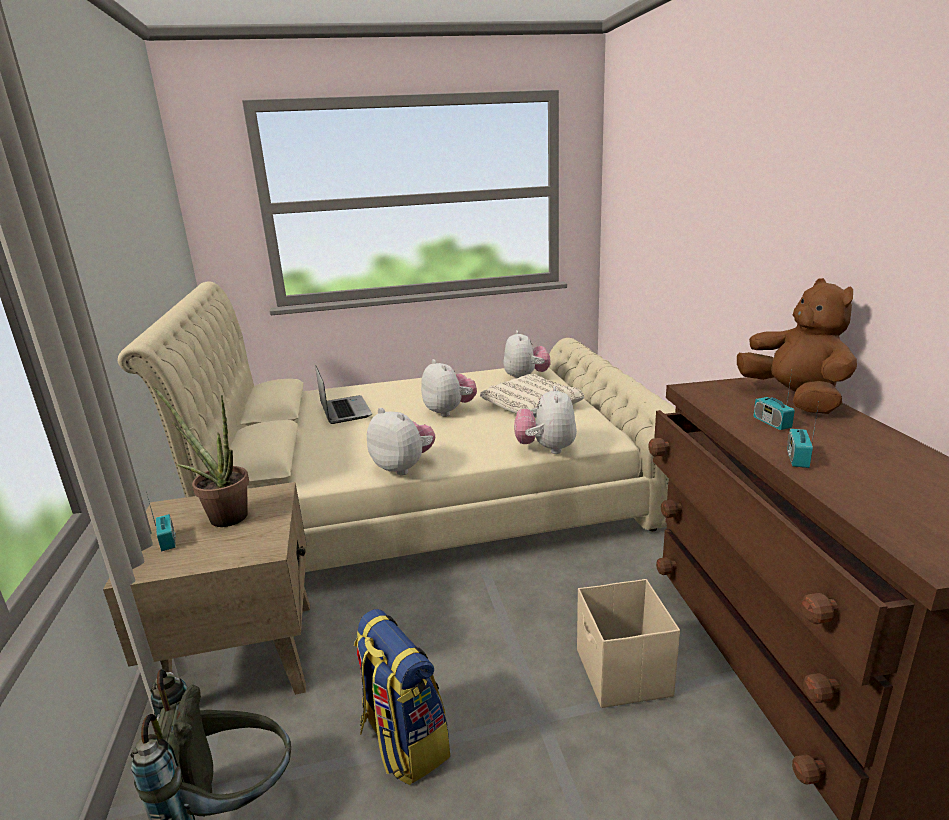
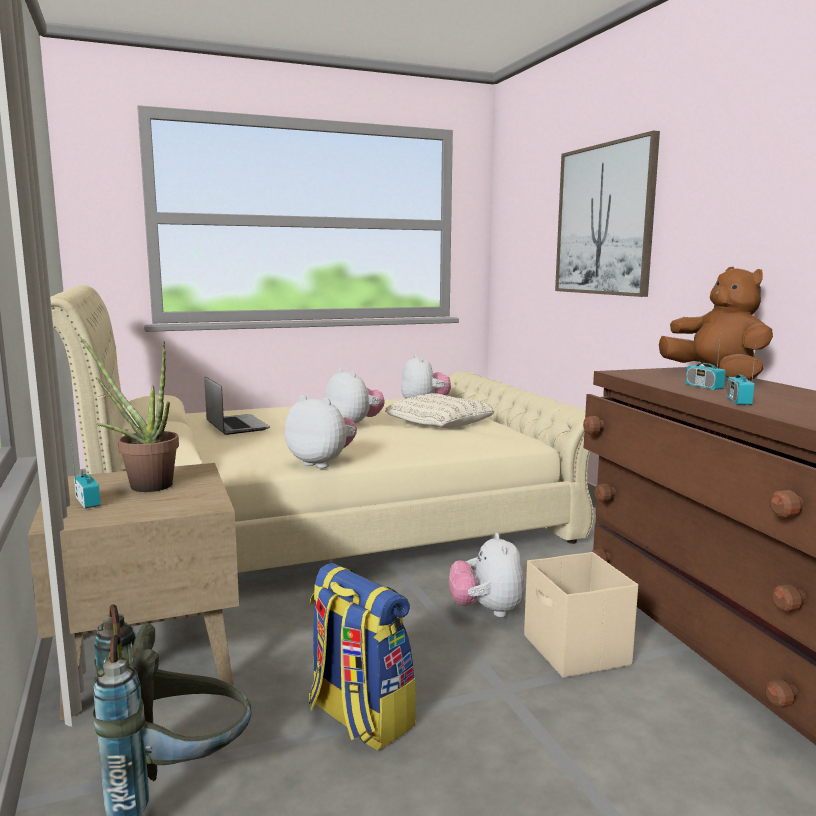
camera: 10 degrees left, 10 degrees down
plush toy [514,386,577,454] -> plush toy moved to [449,533,525,617]
none -> picture [555,131,660,297]

